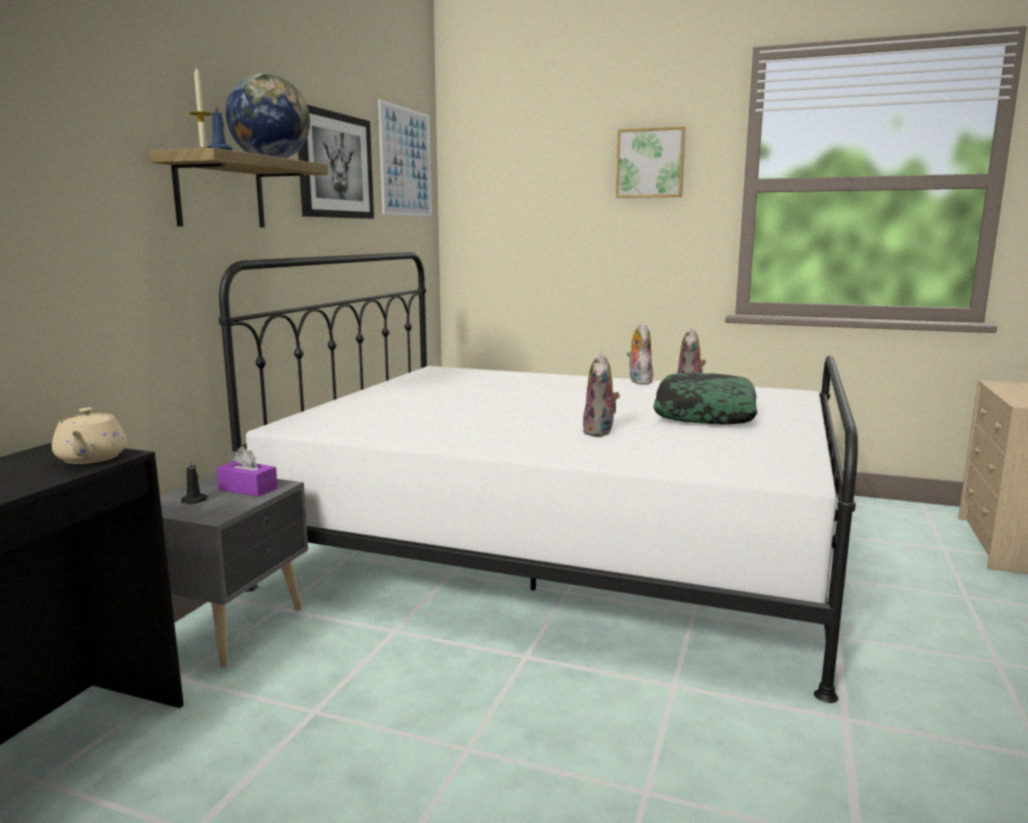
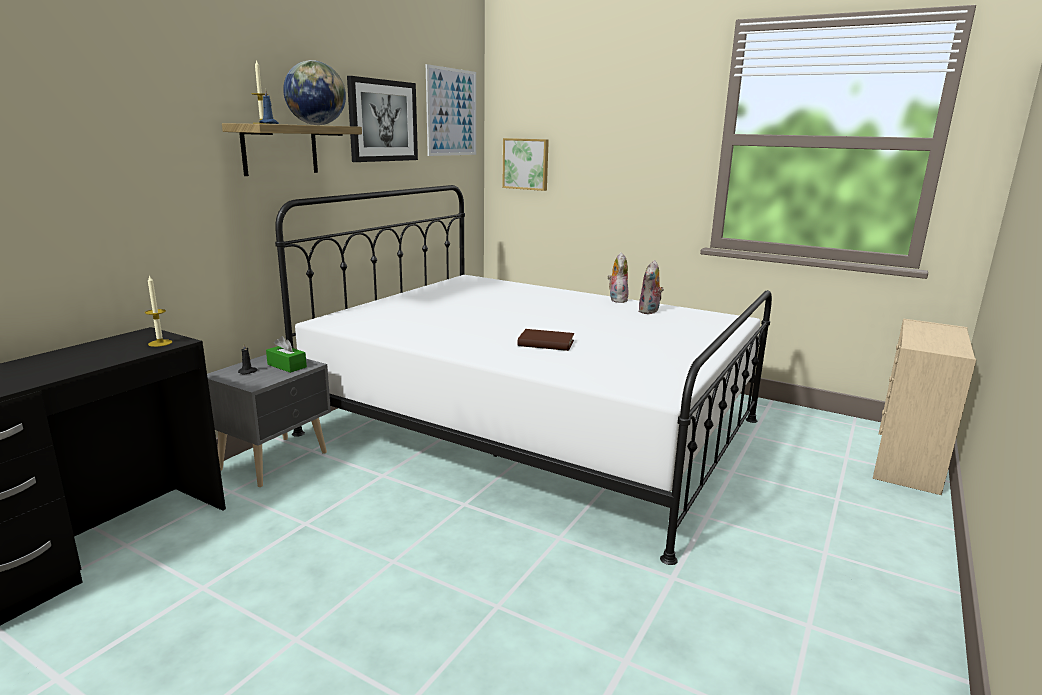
camera: 10 degrees right, 5 degrees up
beige teapot [52,408,127,464] -> candle [145,275,172,347]
purple tissue box [216,446,278,497] -> green tissue box [266,336,307,373]
plush toy [582,352,620,437] -> brown book [518,329,574,351]
picture [616,126,685,198] -> picture moved to [502,138,549,191]
pillow [653,373,757,424] -> none

